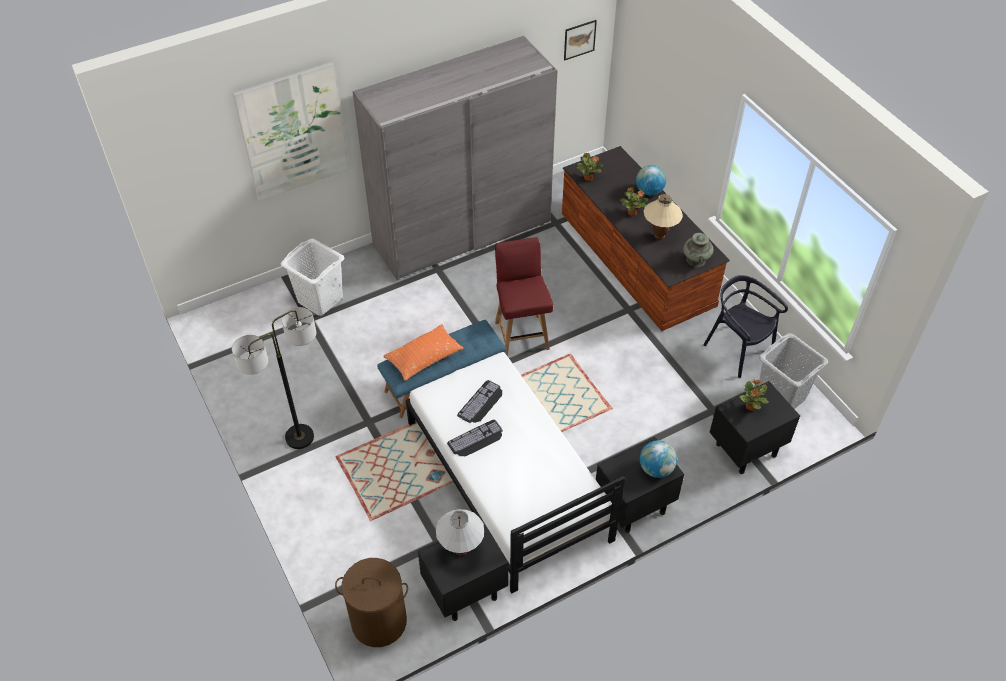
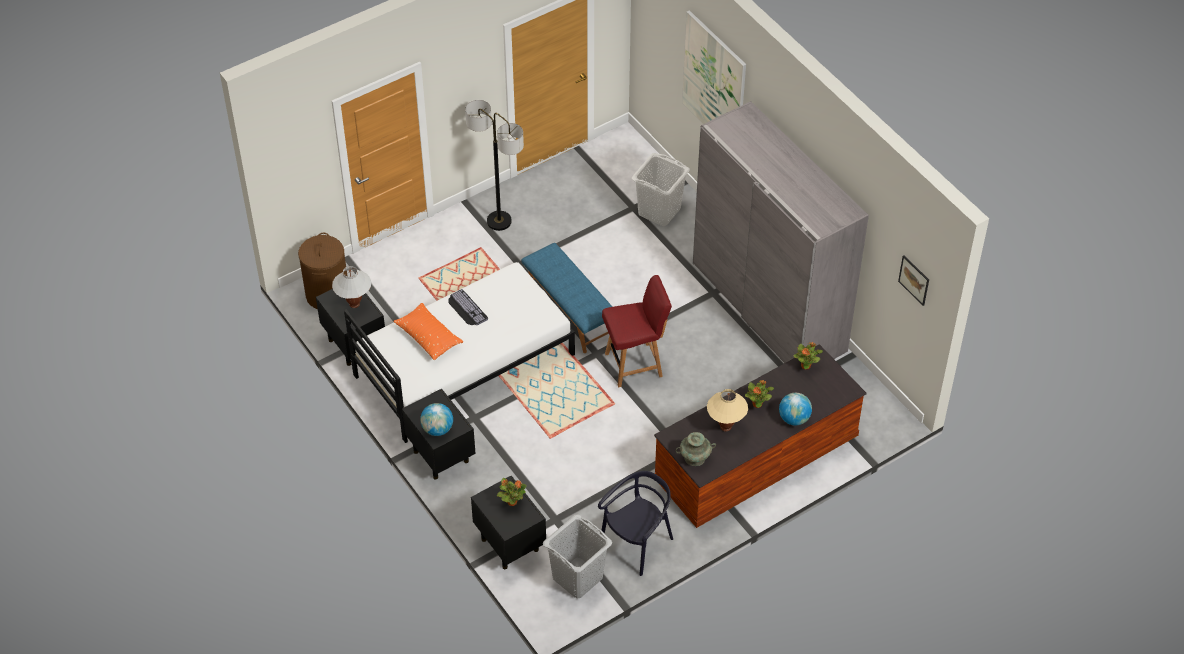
camera: 85 degrees right, 0 degrees up
orange pillow [384,324,463,381] -> orange pillow moved to [393,303,463,360]
keyboard [457,380,502,423] -> none

